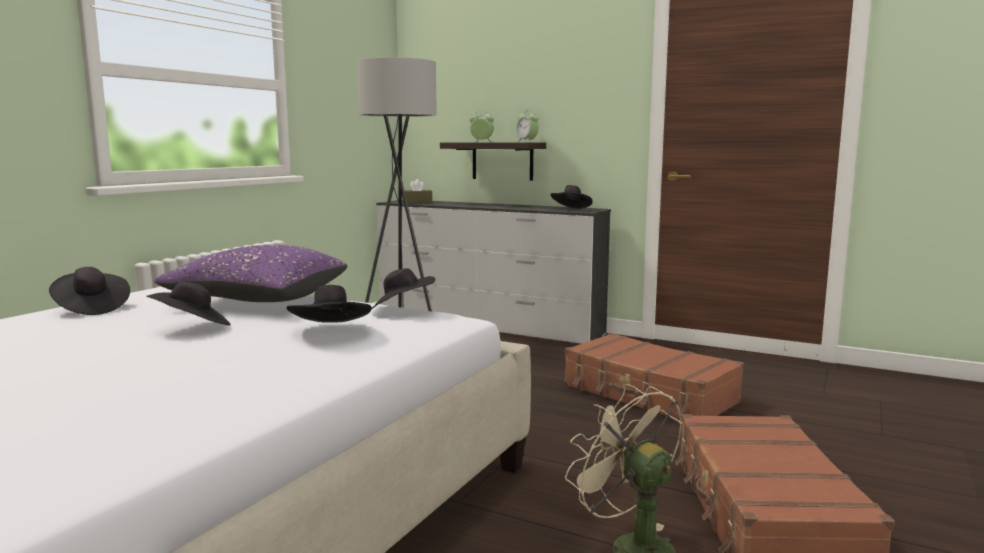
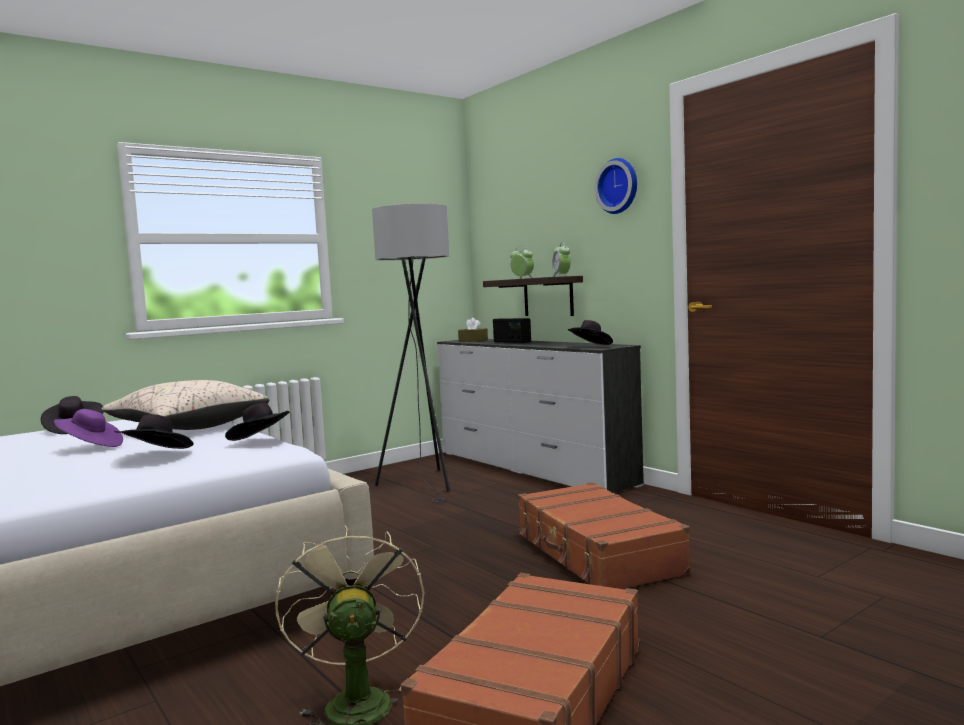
camera: 25 degrees right, 5 degrees down
black hat [147,282,231,326] -> purple hat [54,409,123,447]
purple pillow [154,245,348,302] -> beige pillow [102,380,269,430]
none -> radio [493,318,531,343]
none -> wall clock [594,158,637,214]

